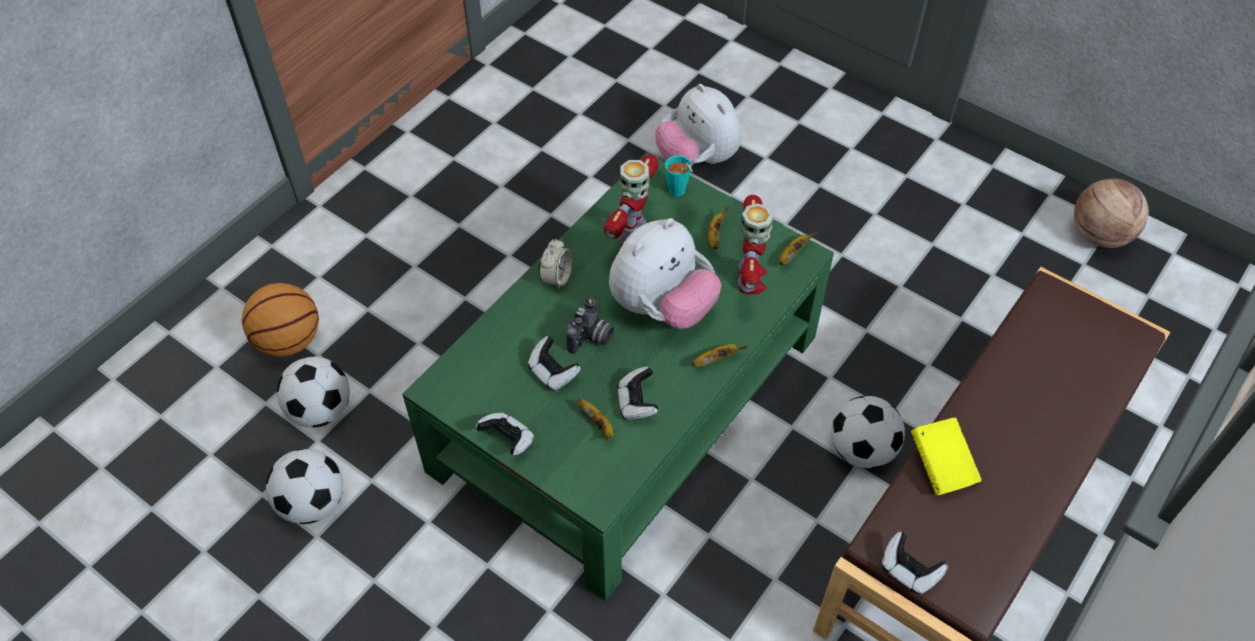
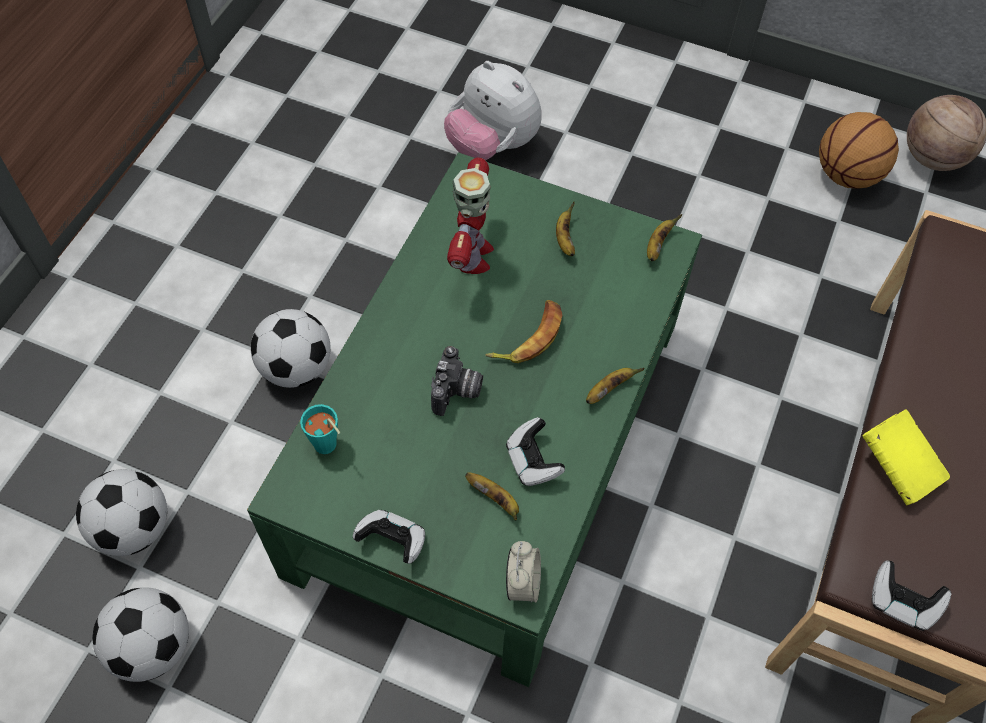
camera: 15 degrees left, 5 degrees up
basketball [242,283,319,357] -> basketball moved to [819,112,899,188]
game controller [528,336,581,391] -> none
alarm clock [539,239,573,290] -> alarm clock moved to [506,541,541,603]
plush toy [609,218,721,329] -> banana [485,300,562,363]
turquoise cup [665,155,693,197] -> turquoise cup moved to [300,404,340,454]
toy robot [738,195,774,294] -> none
football [831,396,905,468] -> football moved to [251,309,331,388]

